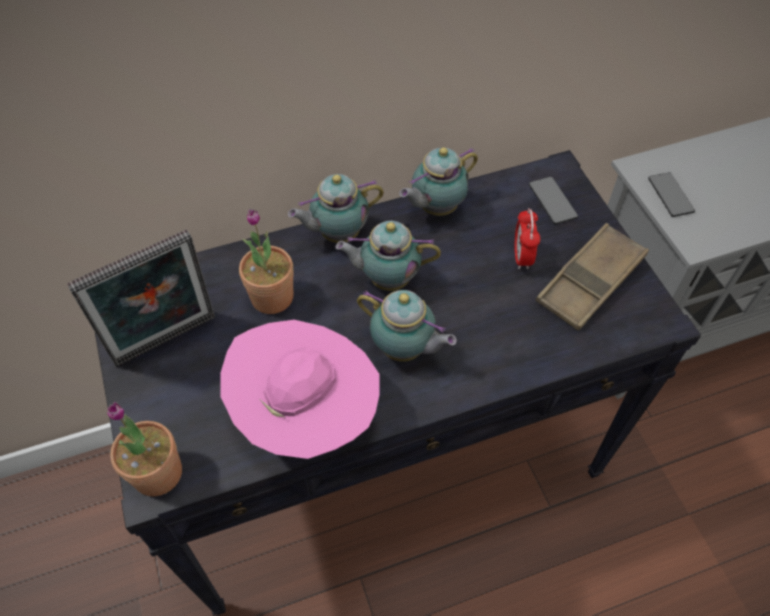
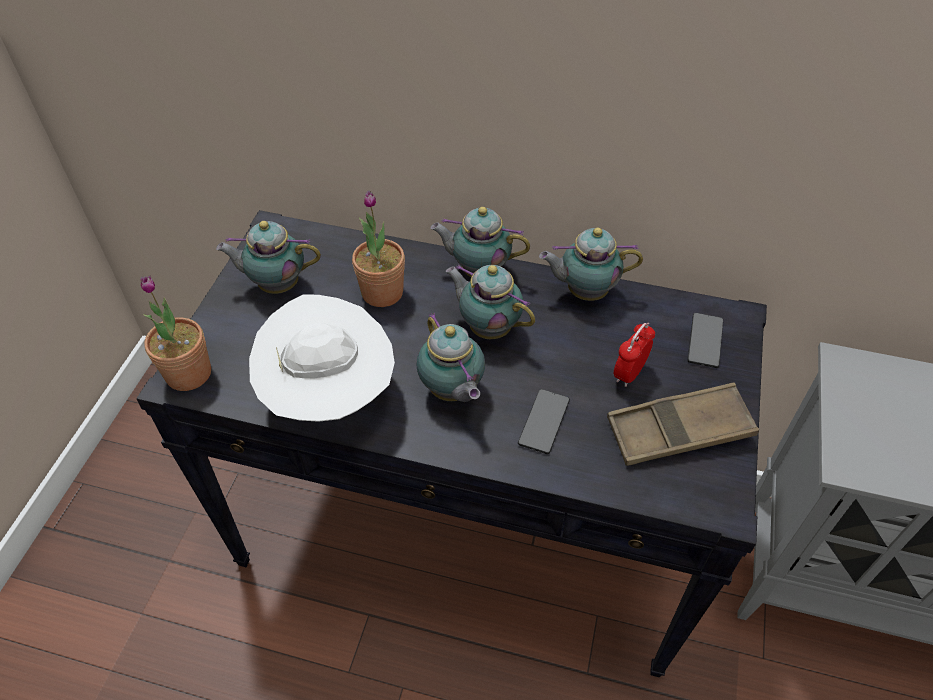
camera: 35 degrees right, 5 degrees down
picture frame [67,229,215,367] -> teapot [216,221,321,294]
pink hat [221,320,379,459] -> white hat [249,294,395,422]
phone [648,172,695,217] -> phone moved to [518,389,570,454]

